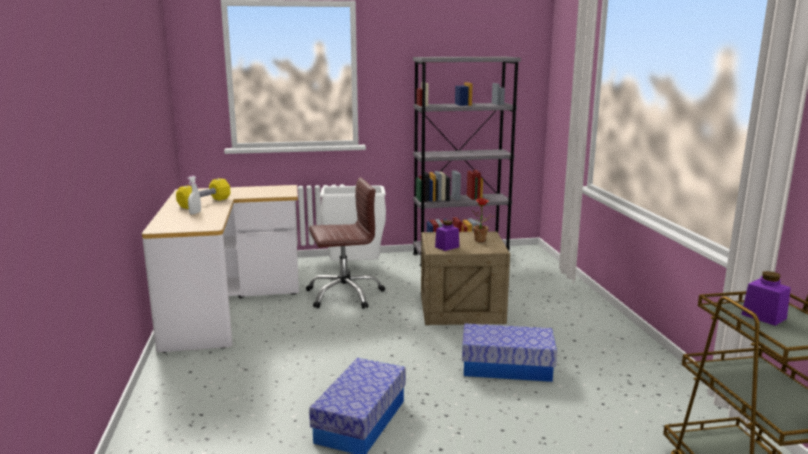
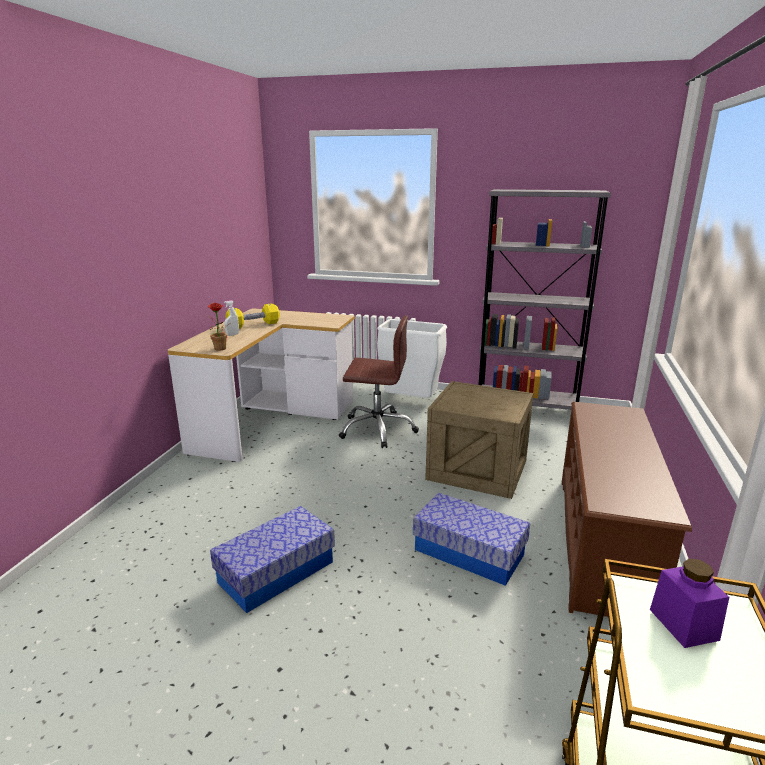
camera: 25 degrees right, 5 degrees up
purple jar [435,220,459,251] -> none
potted plant [471,198,494,242] -> potted plant moved to [208,303,231,351]
none -> brown shoe rack [562,402,692,617]

